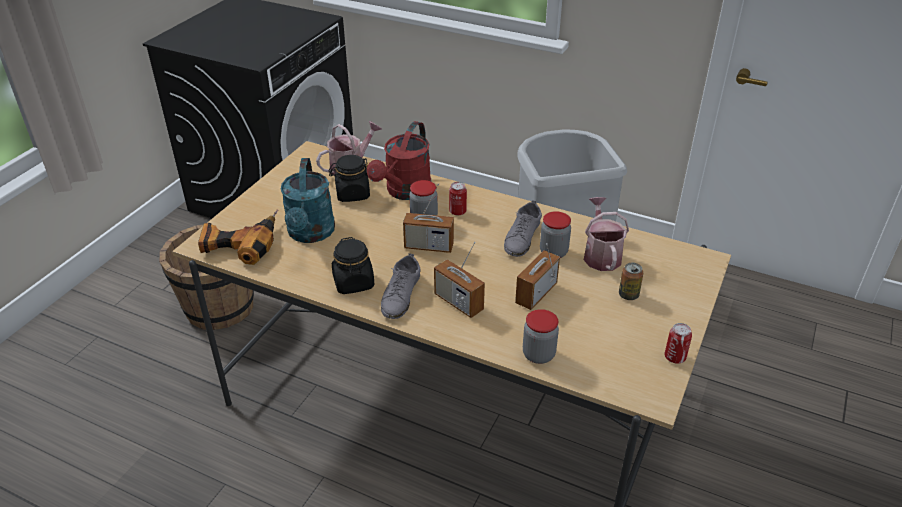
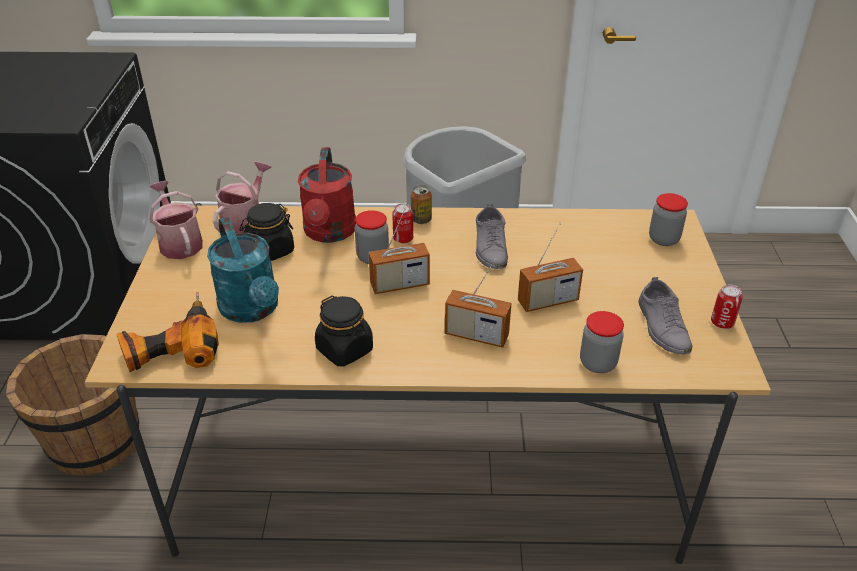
camera: 25 degrees left, 0 degrees up
grey shoe [381,253,421,319] -> grey shoe moved to [638,277,692,354]
radio [515,243,560,310] -> radio turned 120 degrees counterclockwise [518,222,583,312]
jar [540,211,571,258] -> jar moved to [649,193,688,246]
watering can [584,197,629,271] -> watering can moved to [149,181,203,259]
can [619,263,643,300] -> can moved to [411,185,432,224]

